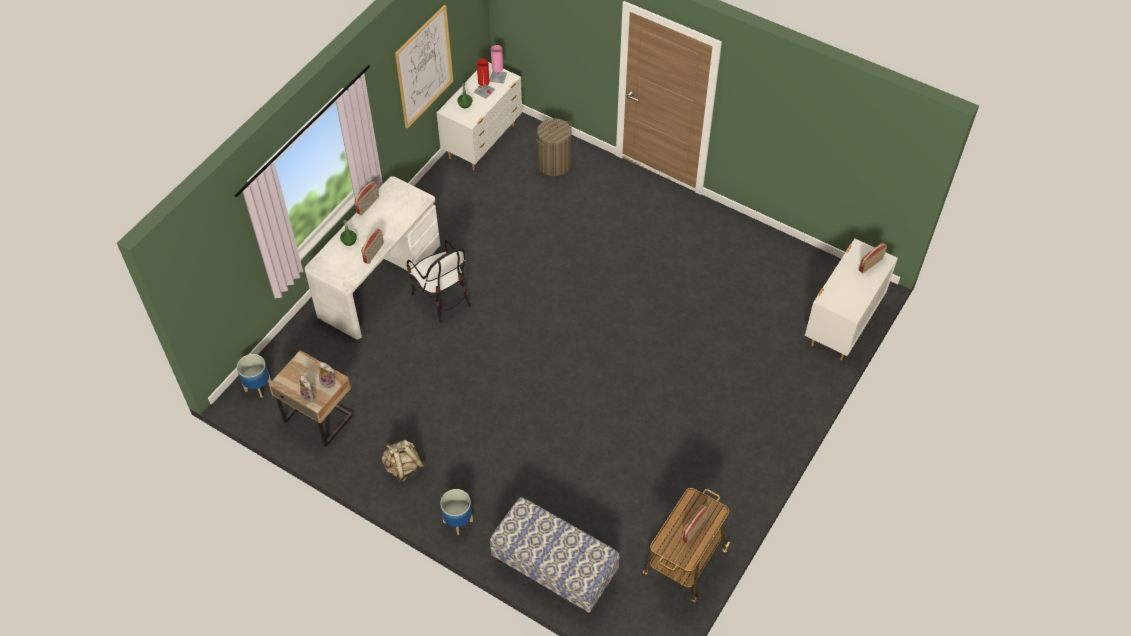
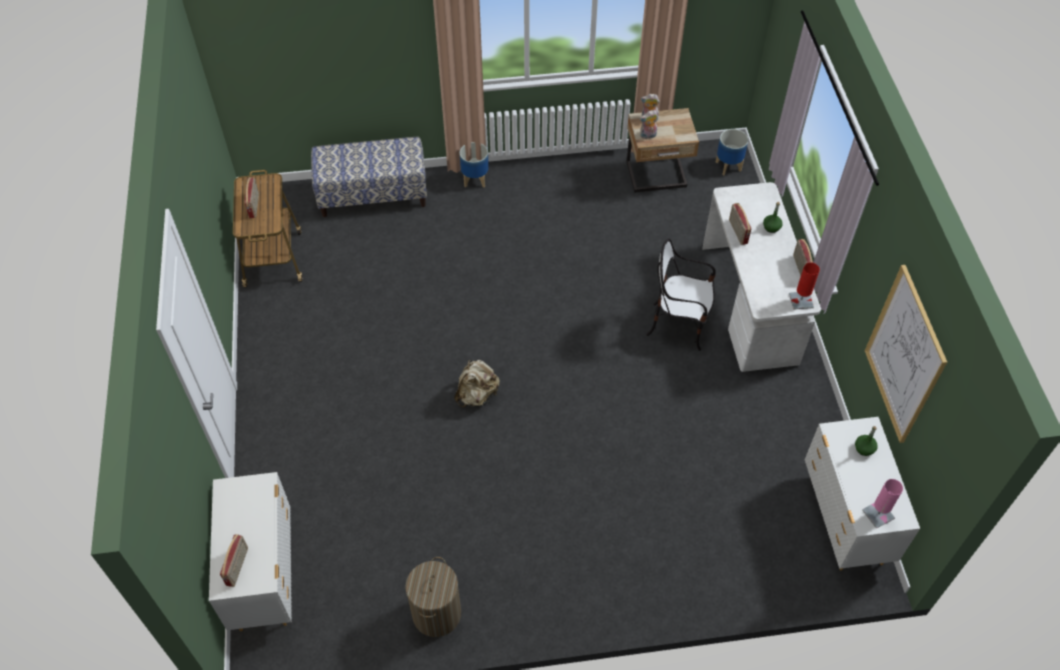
camera: 140 degrees right, 0 degrees up
beige backpack [382,440,425,482] -> beige backpack moved to [454,360,500,407]
red table lamp [474,59,495,99] -> red table lamp moved to [789,262,820,310]
laundry basket [536,118,572,176] -> laundry basket moved to [405,557,461,637]

